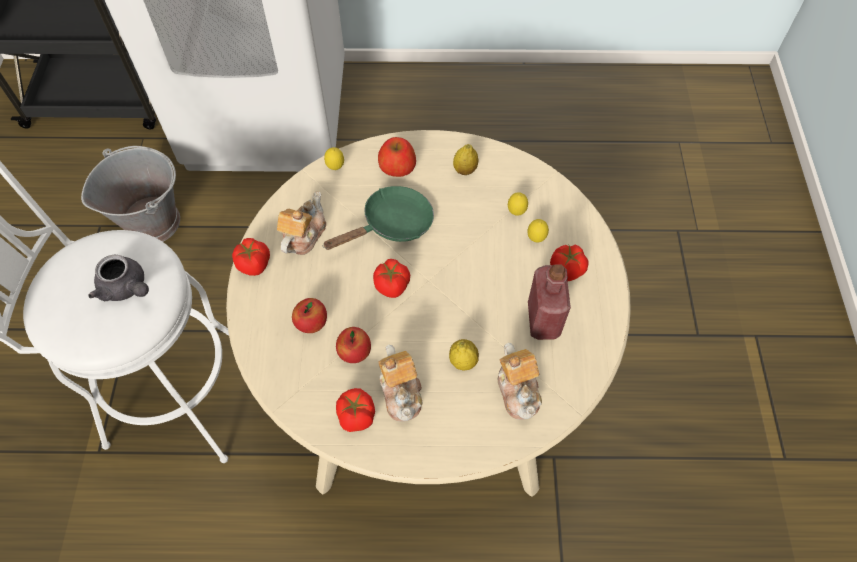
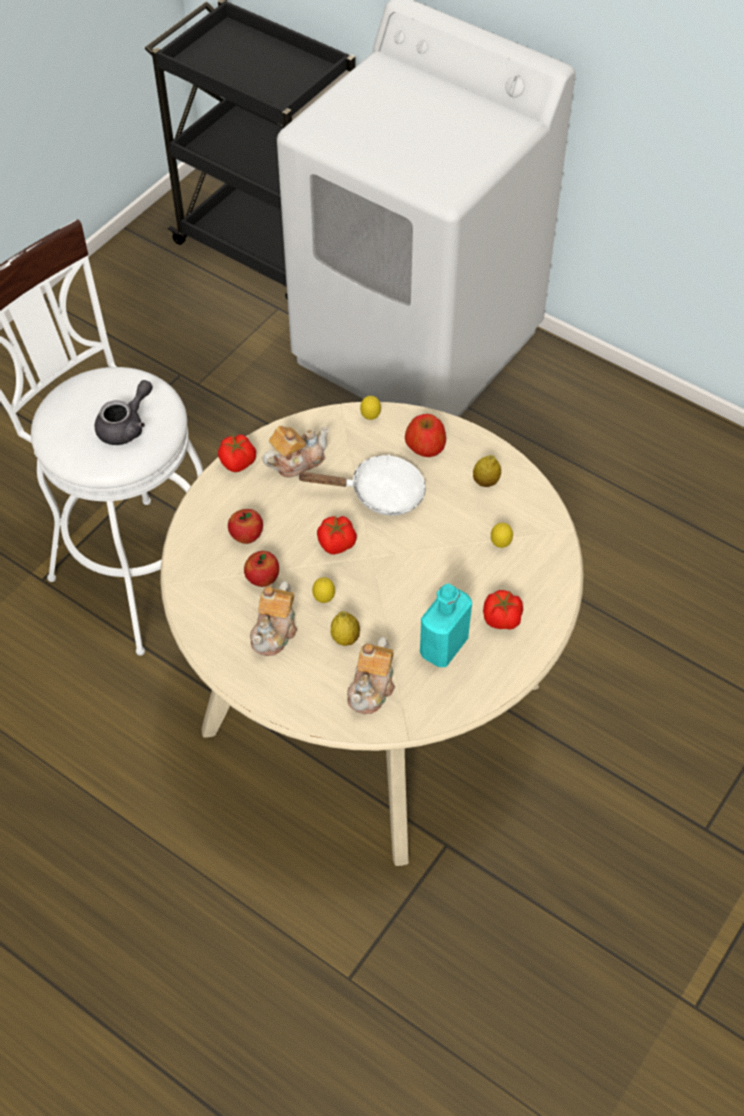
camera: 35 degrees right, 5 degrees down
grey bucket [81,146,180,242] -> none
grey teapot [88,255,149,301] -> grey teapot turned 120 degrees counterclockwise [95,380,153,445]
green frying pan [323,186,434,250] -> white frying pan [297,455,426,516]
tomato [336,388,375,432] -> none
lemon [527,219,549,243] -> lemon moved to [312,577,335,603]
red bottle [528,265,571,340] -> turquoise bottle [420,583,472,667]

